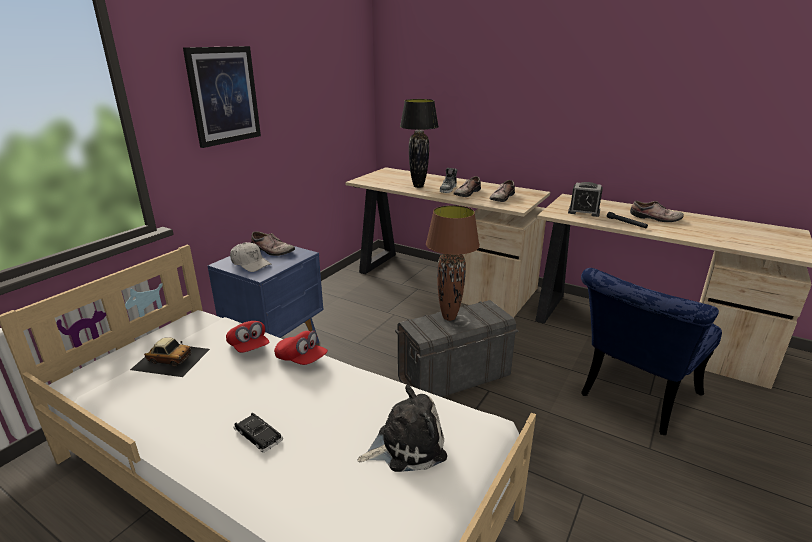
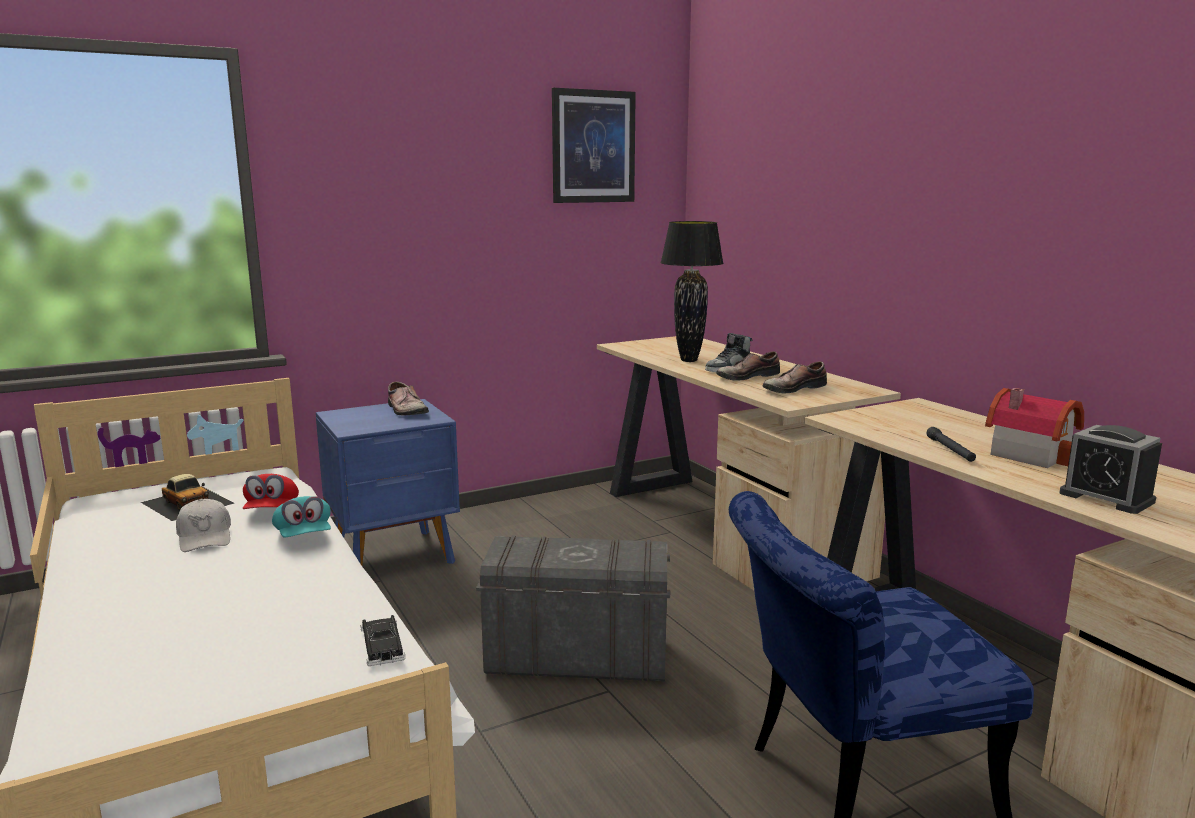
camera: 30 degrees right, 10 degrees down
picture [183,46,261,148] -> picture moved to [552,88,636,203]
white cap [230,242,271,272] -> white cap moved to [176,499,231,552]
black toy car [233,413,283,453] -> black toy car moved to [361,615,405,666]
red cap [274,331,328,365] -> turquoise cap [272,496,331,538]
plush toy [357,385,447,472] -> none
brown table lamp [426,205,480,321] -> none
alarm clock [568,182,603,217] -> alarm clock moved to [1059,425,1162,514]
shoe [630,201,684,222] -> toy house [985,388,1084,468]

